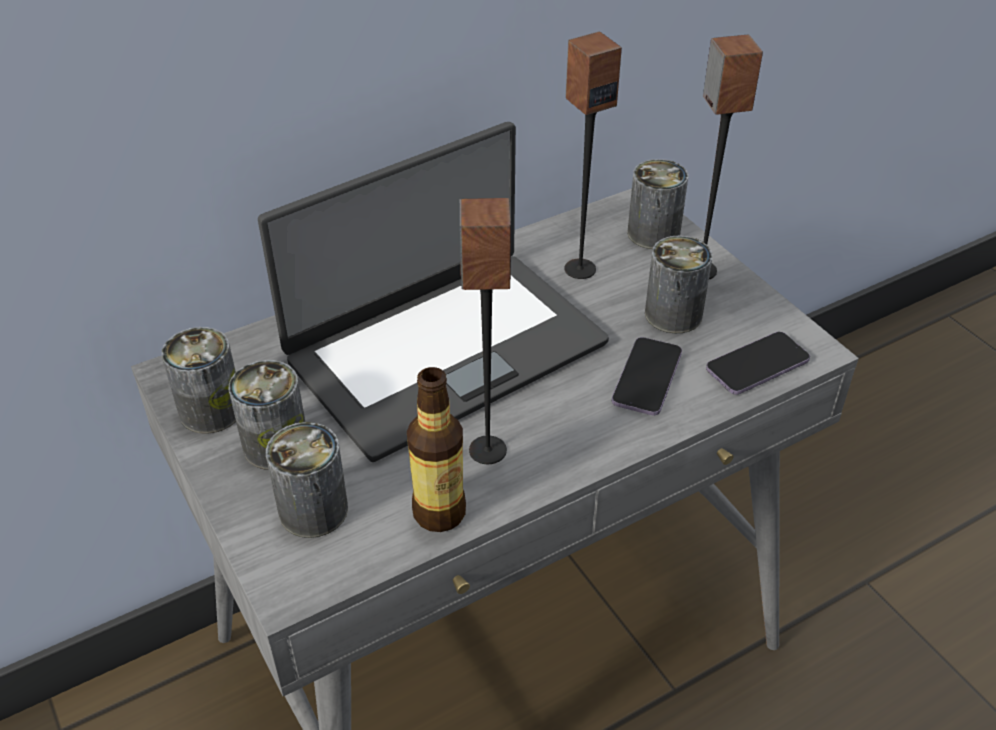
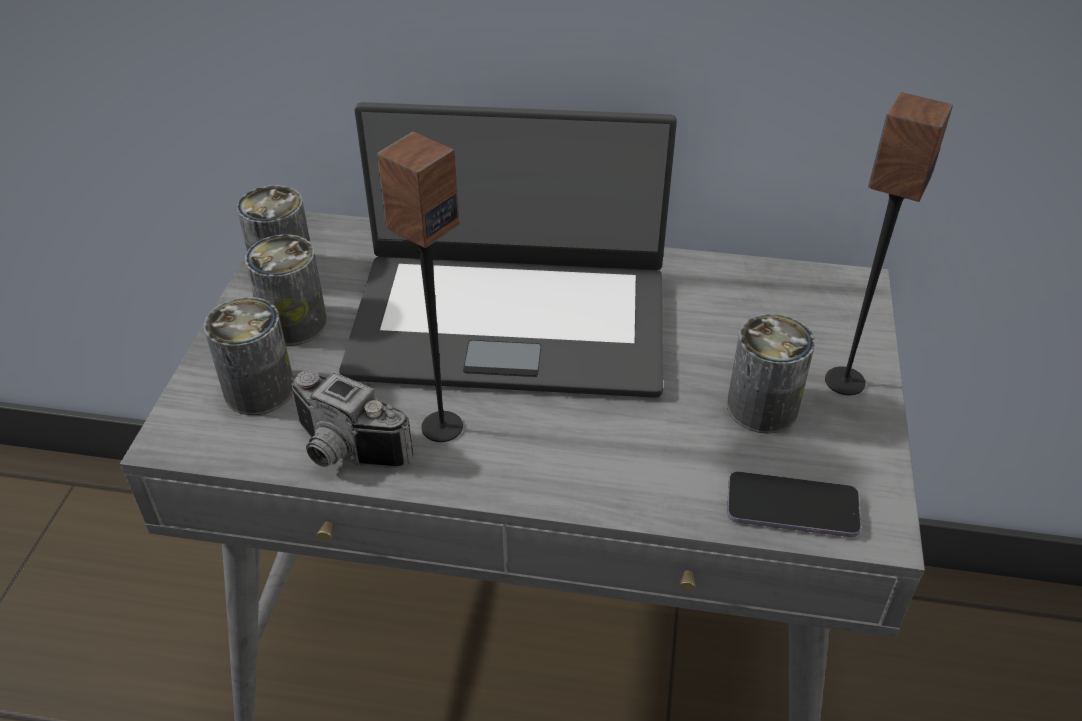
camera: 40 degrees right, 0 degrees up
bottle [407,367,466,532] -> camera [290,370,414,468]
speaker [564,32,622,279] -> none
phone [612,337,682,415] -> none
can [627,159,688,249] -> none

